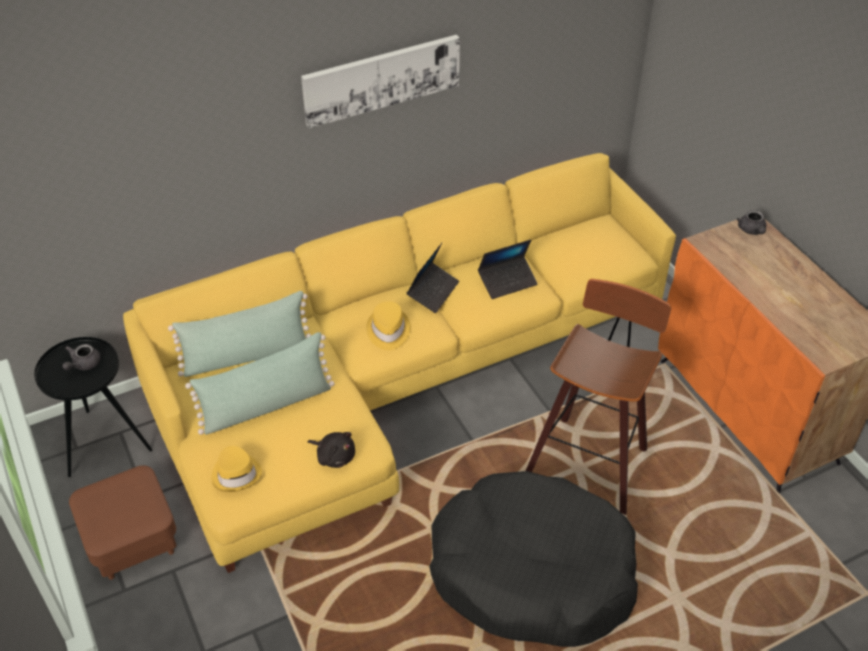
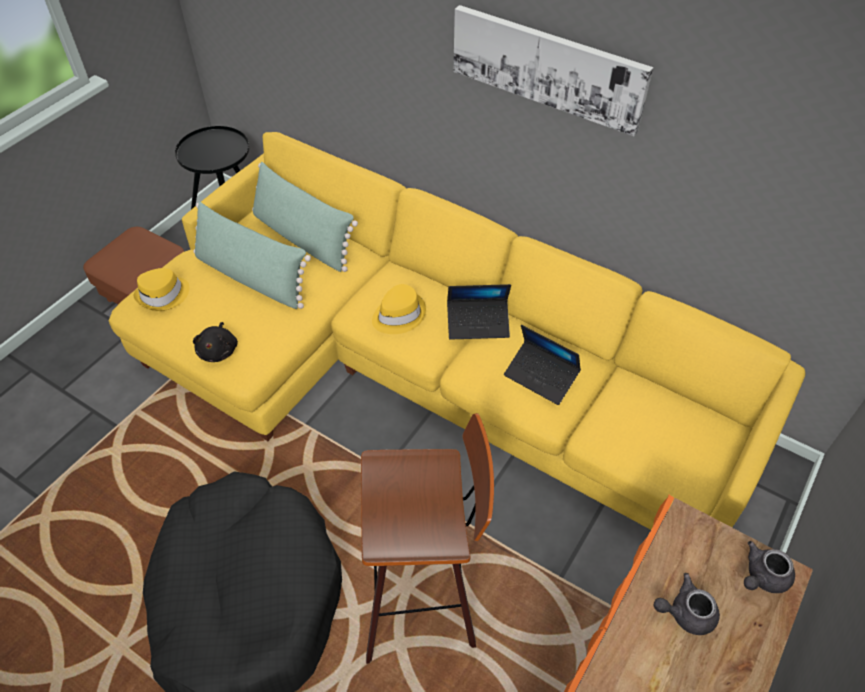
camera: 60 degrees right, 5 degrees up
grey teapot [62,344,101,370] -> grey teapot moved to [654,573,720,635]

